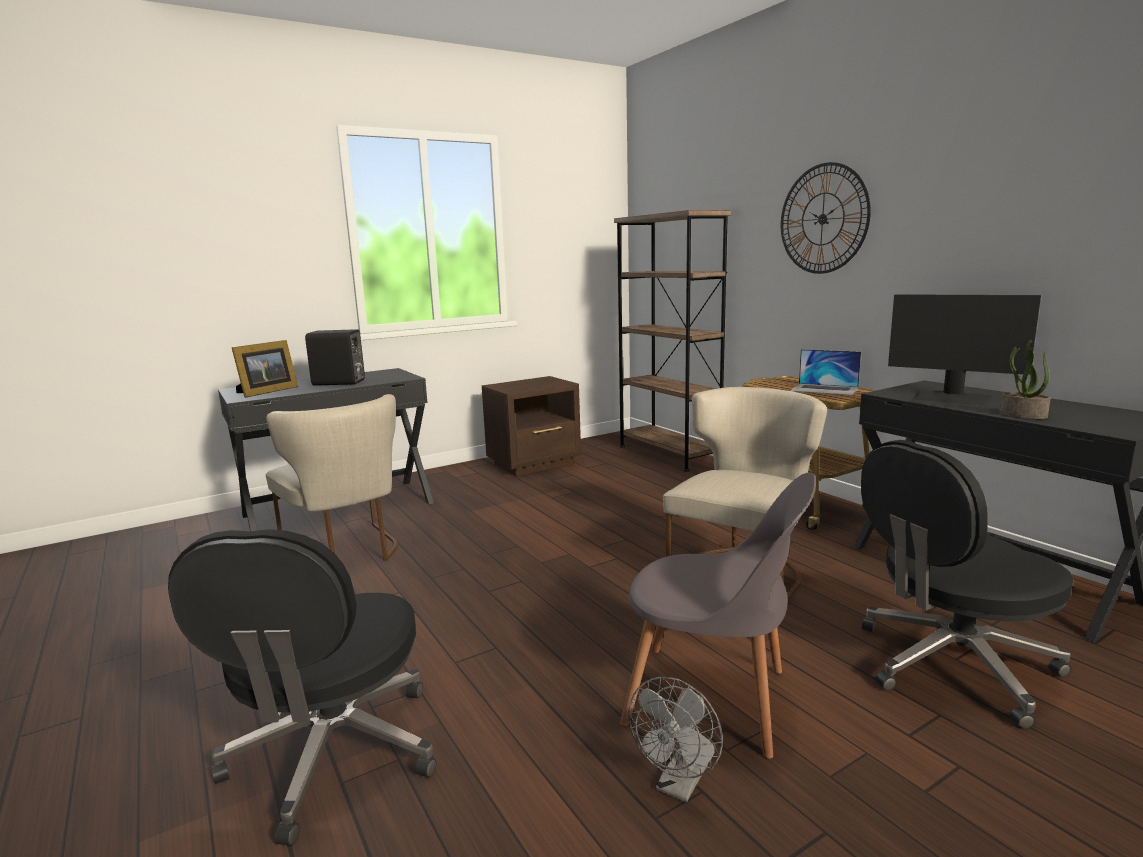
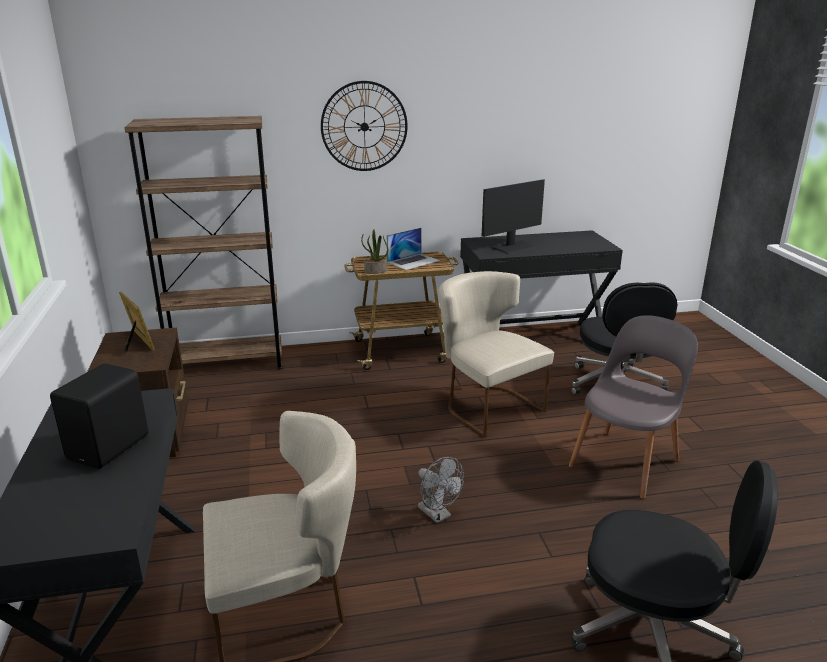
camera: 70 degrees left, 10 degrees up
picture frame [232,340,298,398] -> picture frame moved to [119,292,155,354]
grey fan [628,677,723,803] -> grey fan moved to [418,457,464,523]
potted plant [999,340,1051,419] -> potted plant moved to [361,229,388,274]

